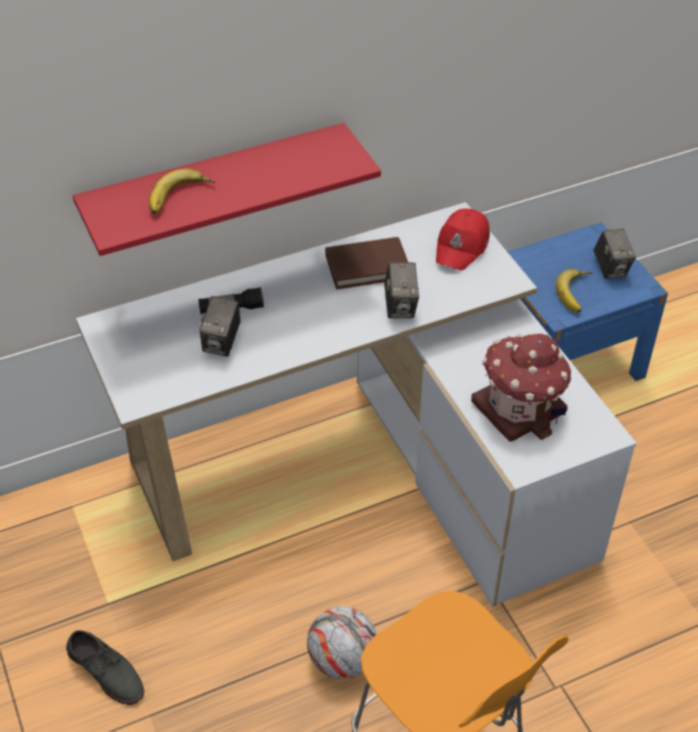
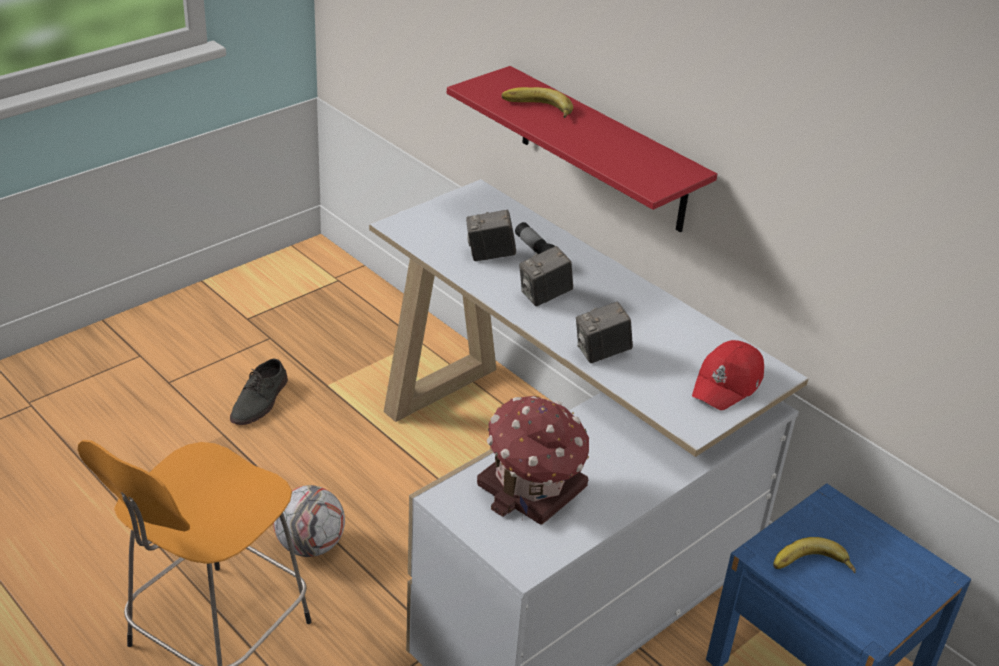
camera: 70 degrees right, 10 degrees down
brown book [325,237,409,289] -> none
red cap [436,208,490,270] -> red cap turned 60 degrees counterclockwise [692,340,764,410]
camera [593,229,636,279] -> camera moved to [519,246,573,306]

